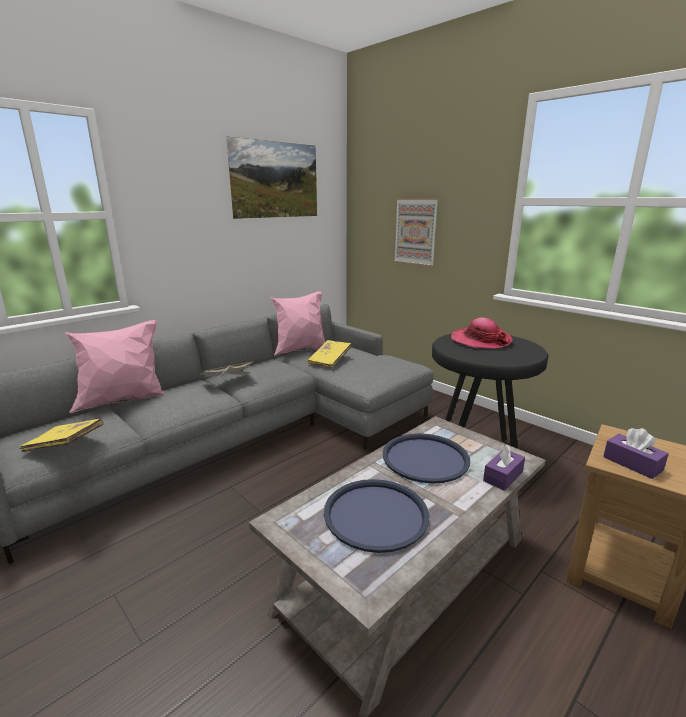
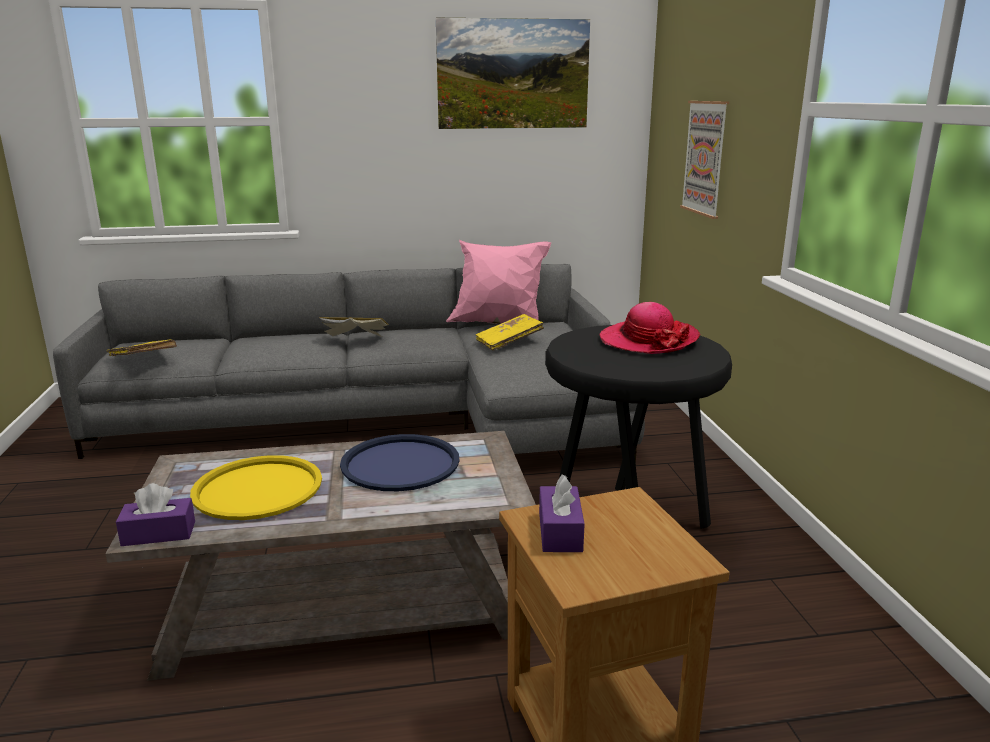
camera: 35 degrees right, 0 degrees up
pink pillow [65,320,165,413] -> none
blue tray [324,479,429,553] -> yellow tray [190,455,322,520]
purple tissue box [483,444,525,491] -> purple tissue box moved to [116,483,195,546]

